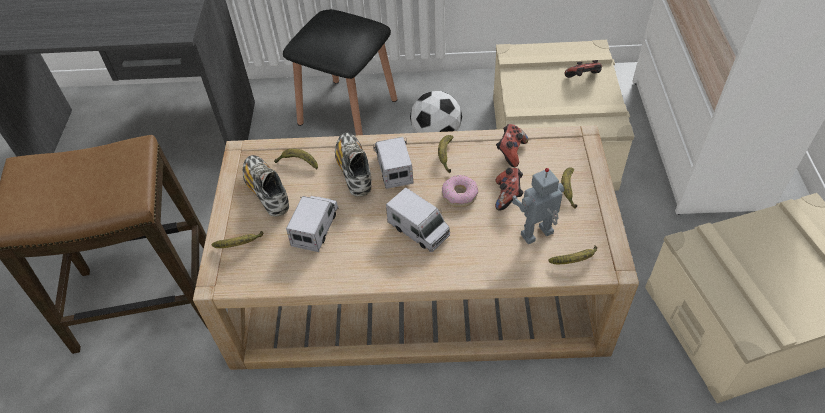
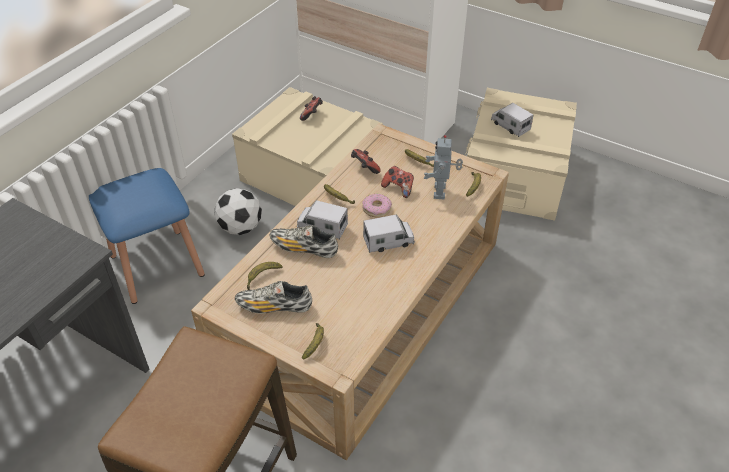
camera: 60 degrees left, 5 degrees down
black stool [283,9,397,135] -> blue stool [89,168,205,304]
toy truck [286,196,338,252] -> toy truck moved to [491,103,533,137]

